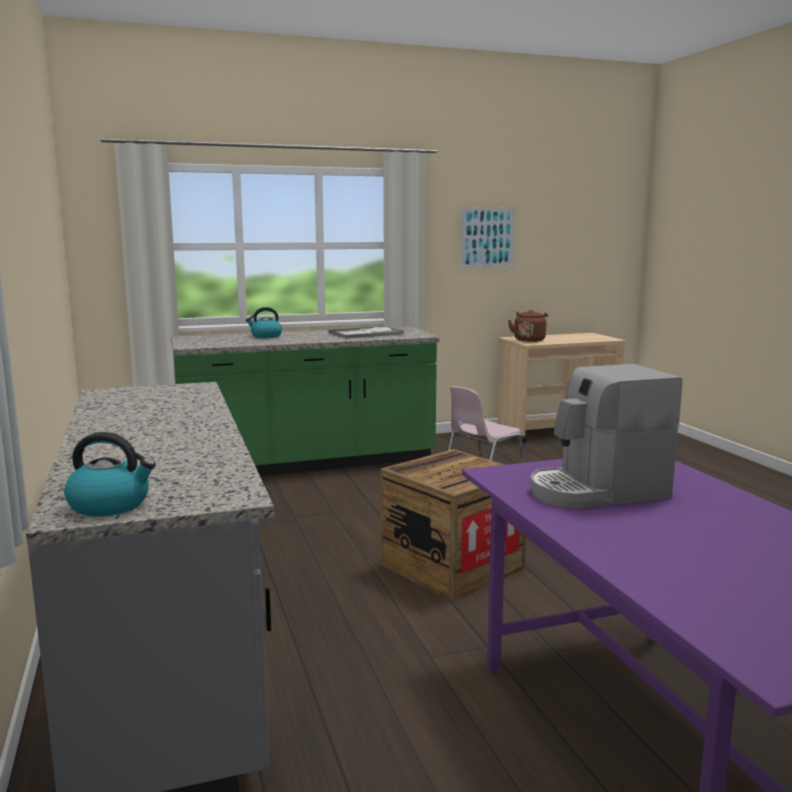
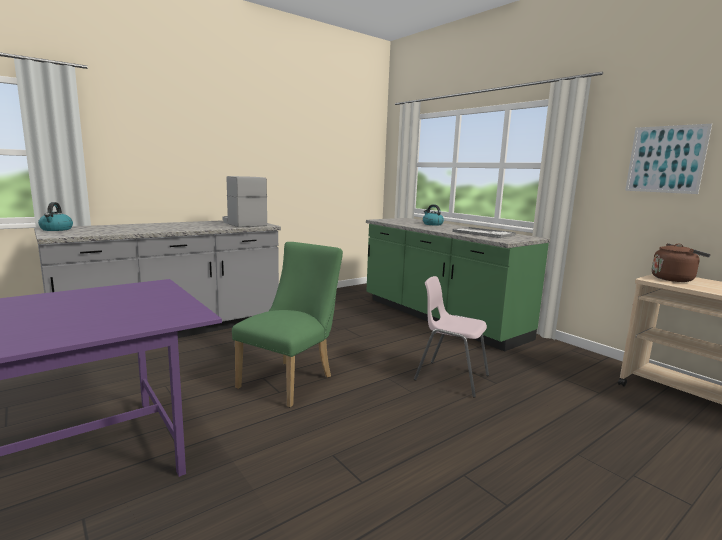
camera: 70 degrees right, 0 degrees up
crate [380,449,526,602] -> green chair [232,242,343,407]
coffee machine [530,364,682,509] -> coffee machine moved to [223,176,267,227]

